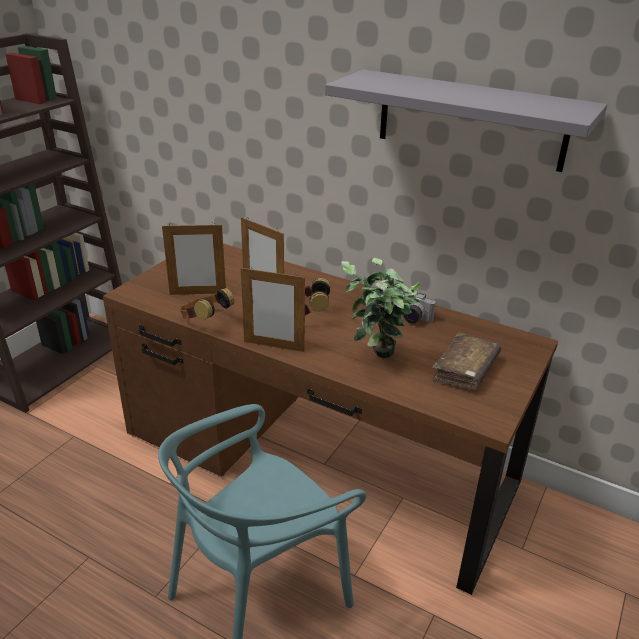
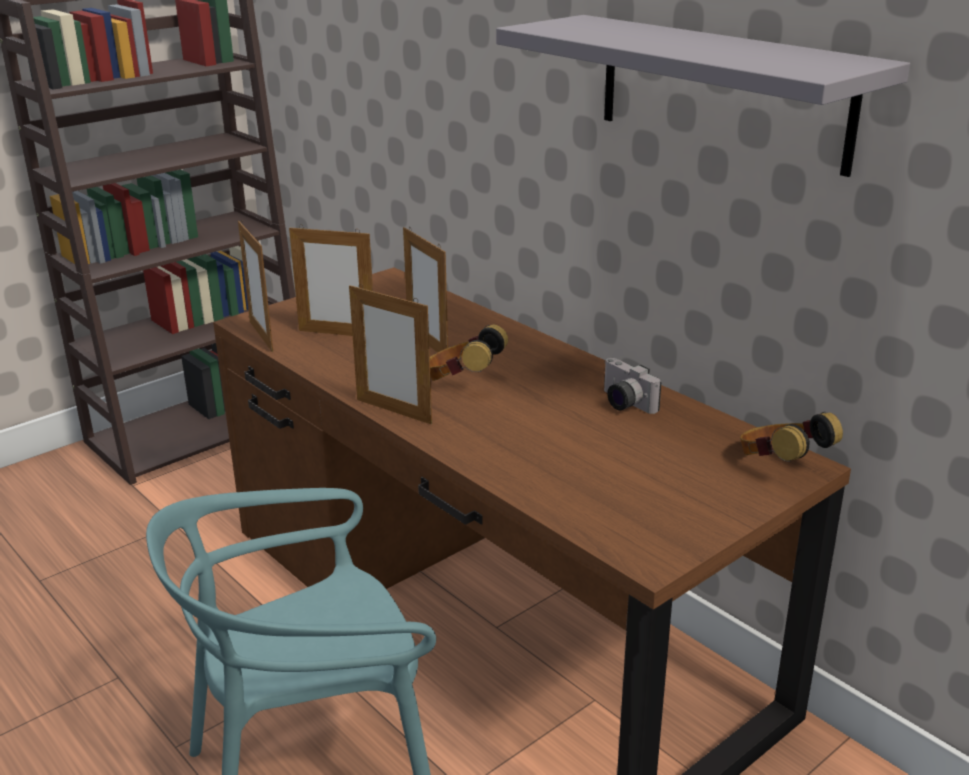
camera: 20 degrees right, 5 degrees down
headphones [180,288,234,320] -> headphones moved to [740,412,843,462]
potted plant [341,258,425,358] -> none
brown book [432,332,501,390] -> none
none -> picture frame [238,221,273,352]

